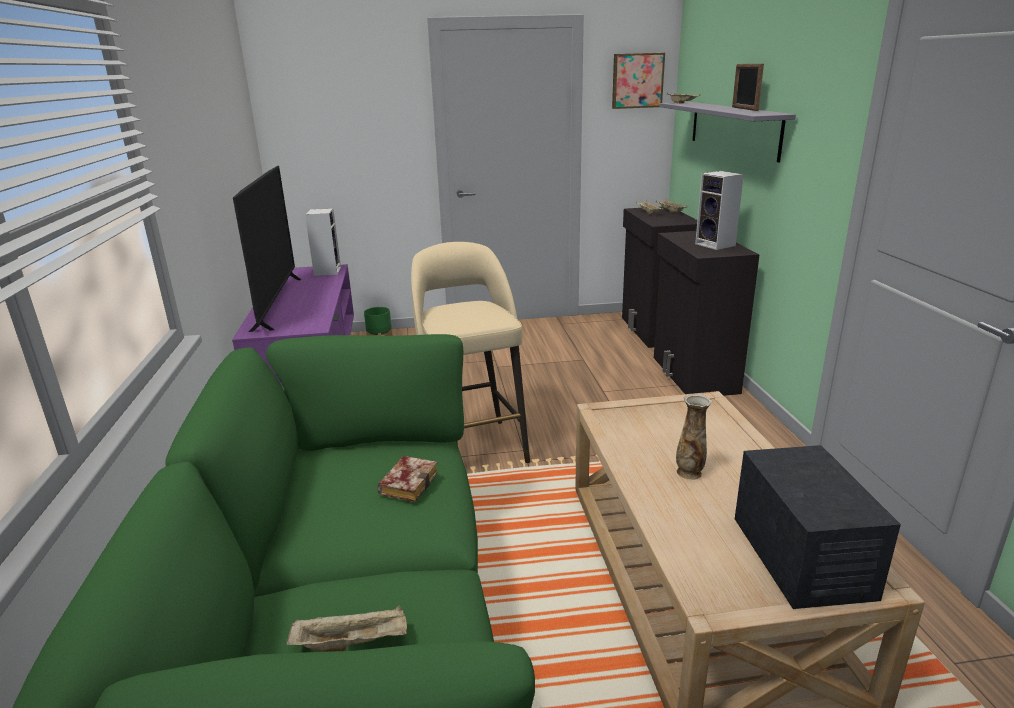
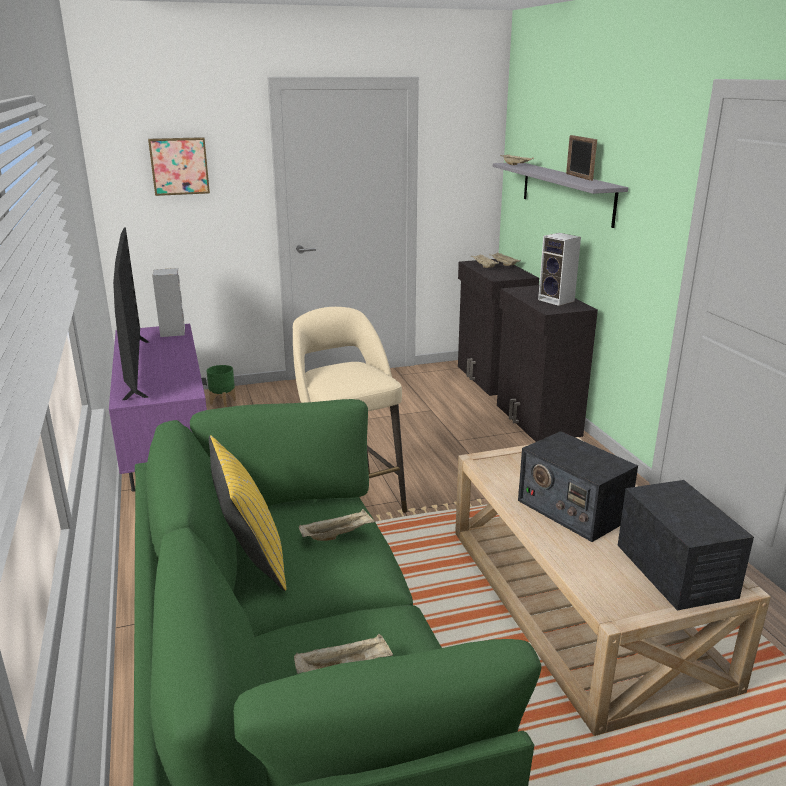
camera: 10 degrees left, 0 degrees up
book [377,456,438,502] -> beige tray [299,509,375,541]
picture [612,53,665,109] -> picture moved to [148,137,210,196]
vase [676,393,713,480] -> radio [518,431,638,542]
none -> yellow pillow [209,435,286,591]

